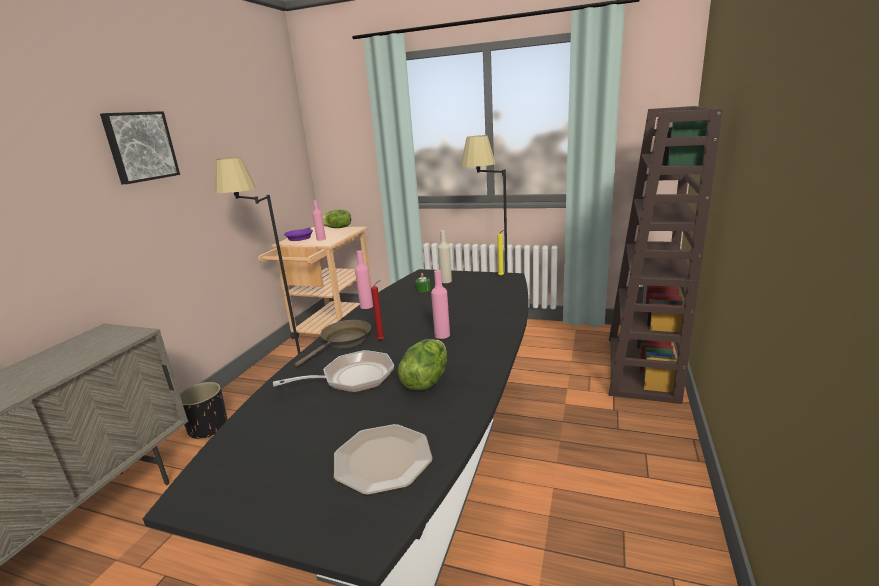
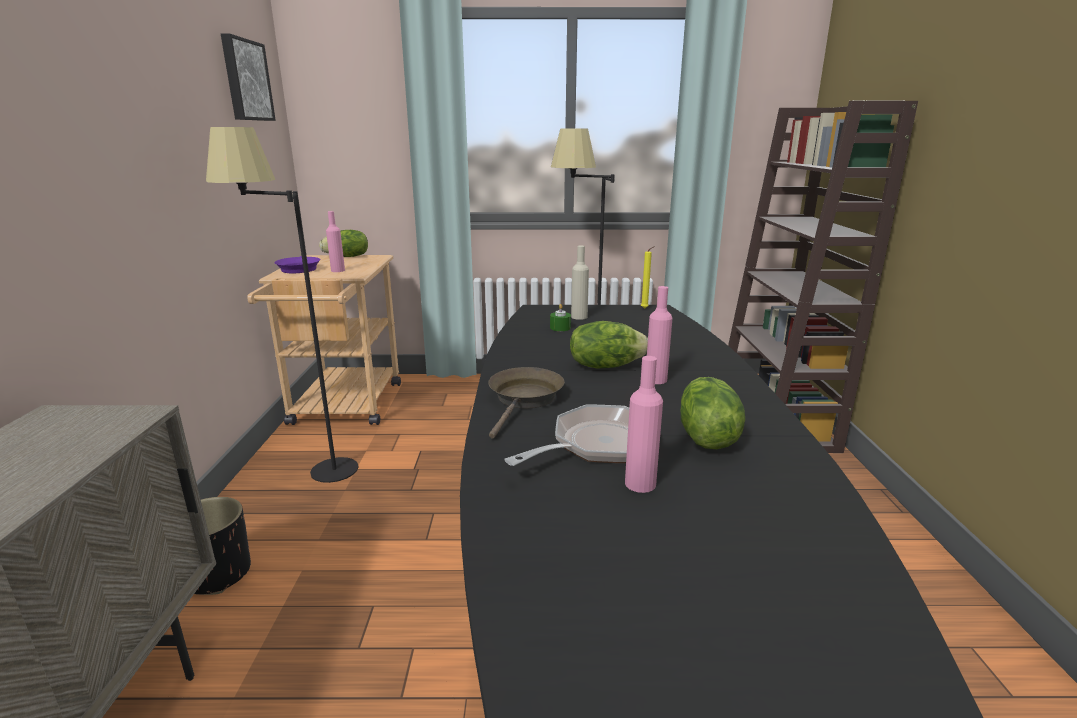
camera: 20 degrees left, 0 degrees up
picture [100,111,180,184] -> picture moved to [221,34,276,121]
plate [334,424,433,495] -> none
pink bottle [355,250,373,309] -> pink bottle moved to [625,356,663,493]
red candle [371,280,384,340] -> none
none -> lettuce [570,321,648,368]

